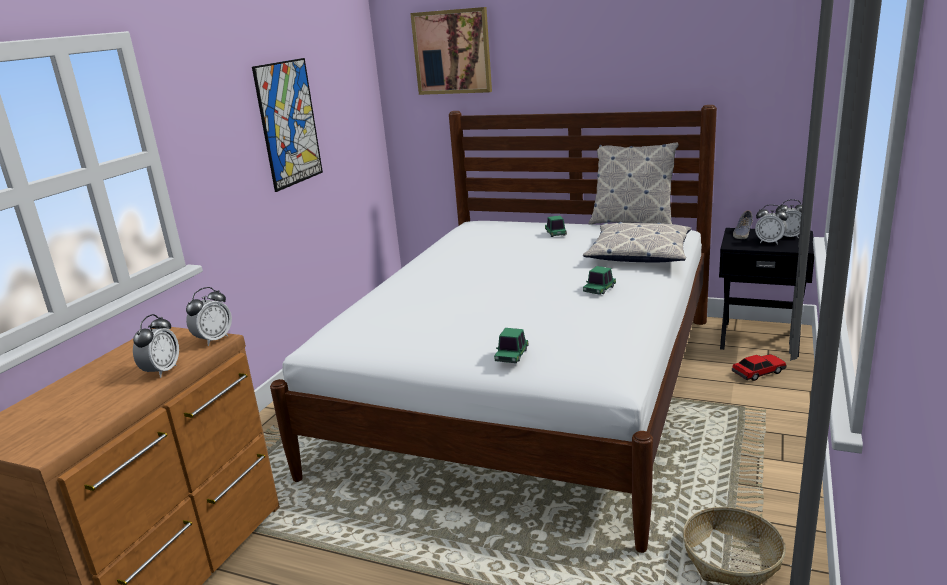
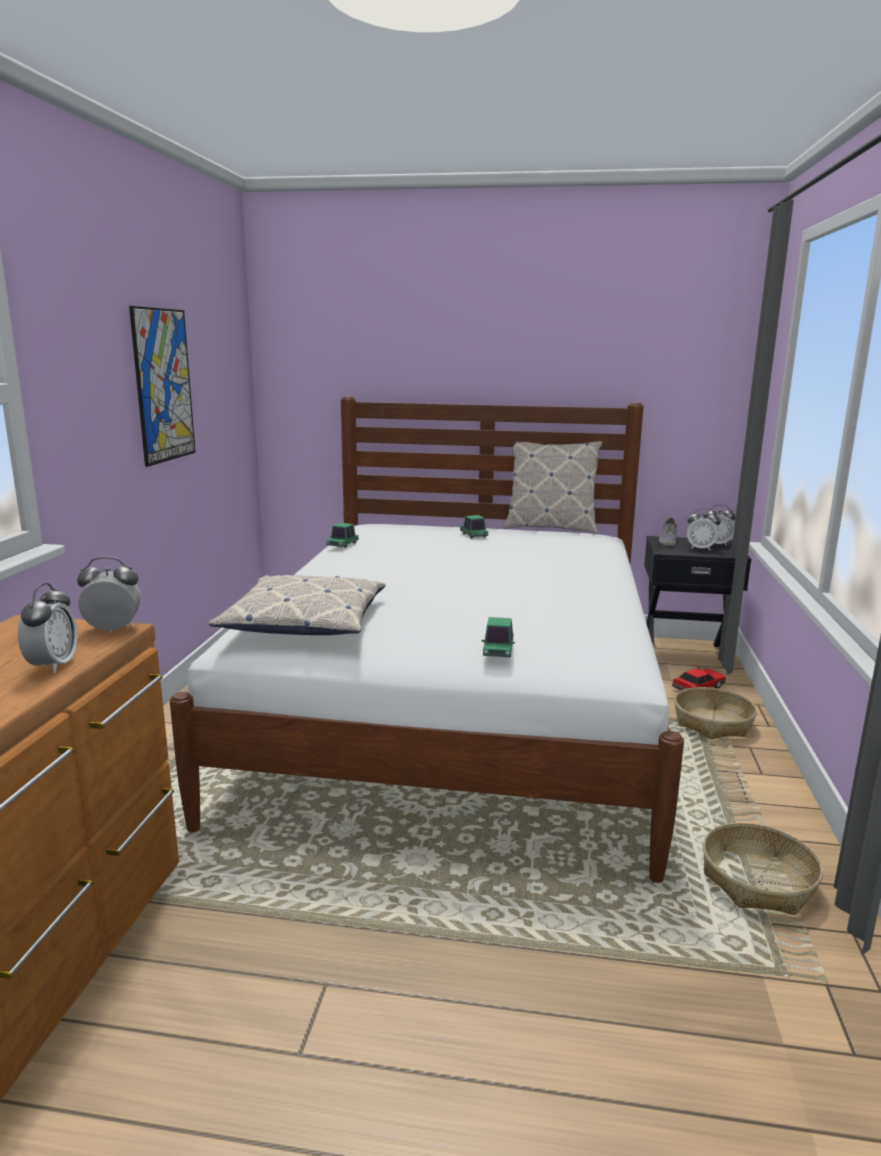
camera: 15 degrees left, 5 degrees down
alarm clock [186,287,232,346] -> alarm clock turned 120 degrees counterclockwise [77,557,141,633]
picture [410,7,492,95] -> none
pillow [583,222,691,262] -> pillow moved to [208,574,386,635]
toy car [583,266,616,295] -> toy car moved to [326,523,359,547]
none -> basket [674,687,757,739]

